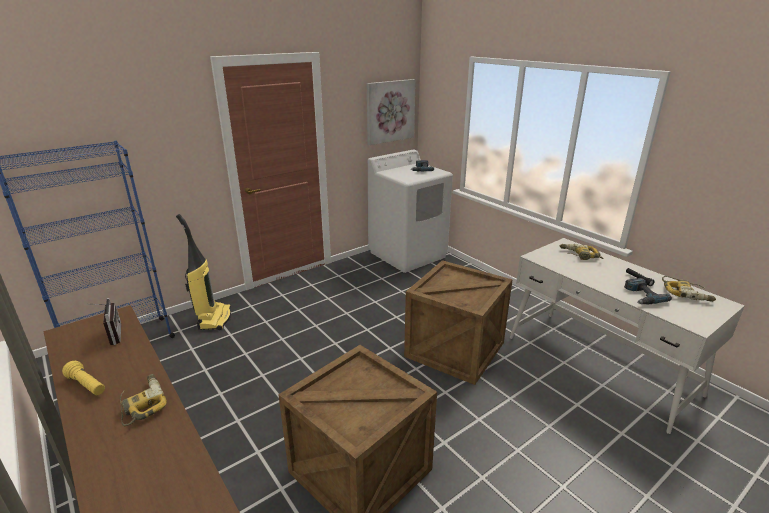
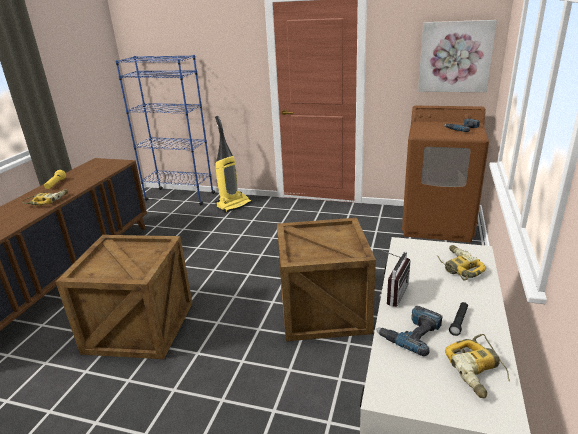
camera: 55 degrees right, 0 degrees up
radio [90,298,121,345] -> radio moved to [384,251,411,307]
white washing machine [368,149,453,273] -> brown washing machine [402,106,489,242]

